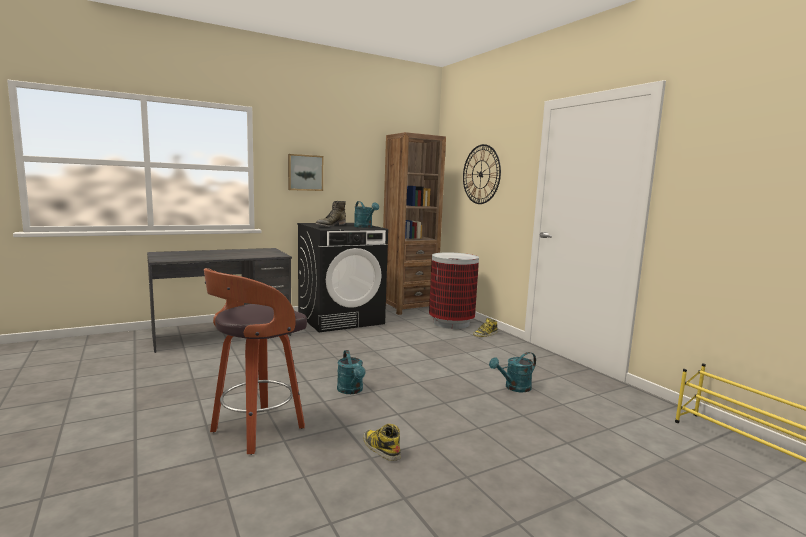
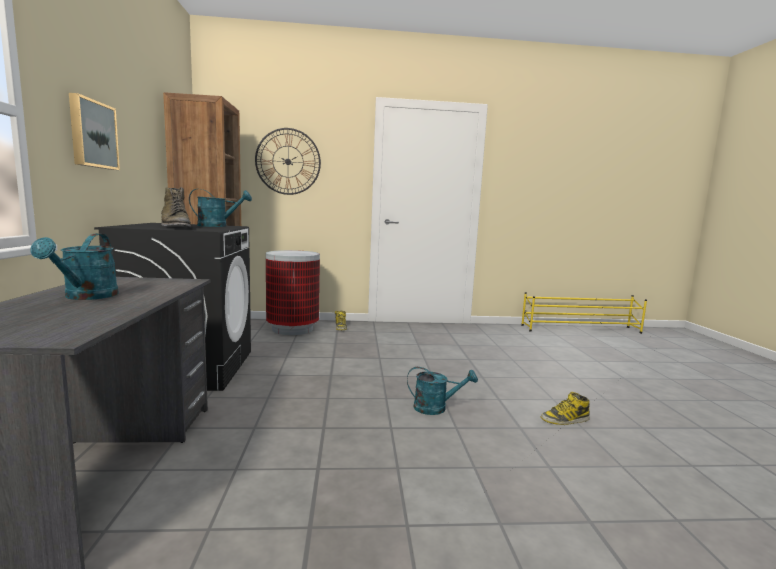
camera: 65 degrees left, 0 degrees up
stool [204,268,307,455] -> none
turquoise watering can [489,352,536,392] -> turquoise watering can moved to [30,233,119,300]

